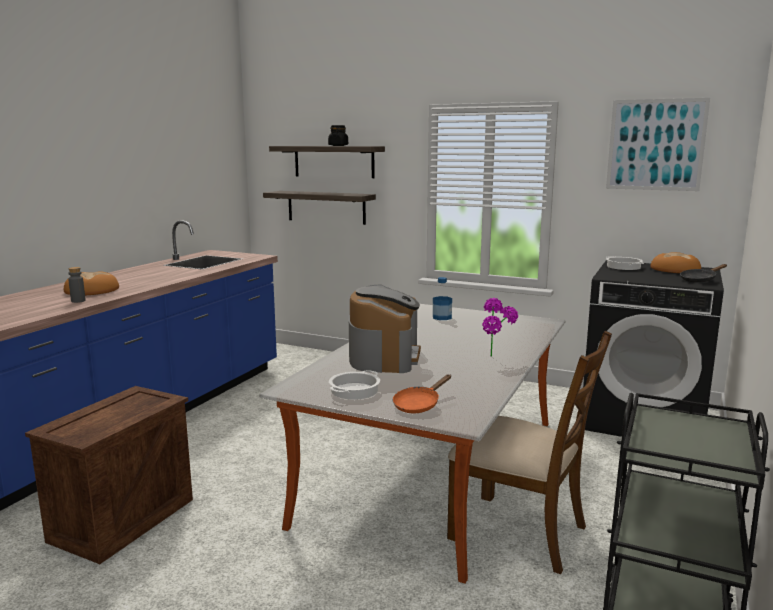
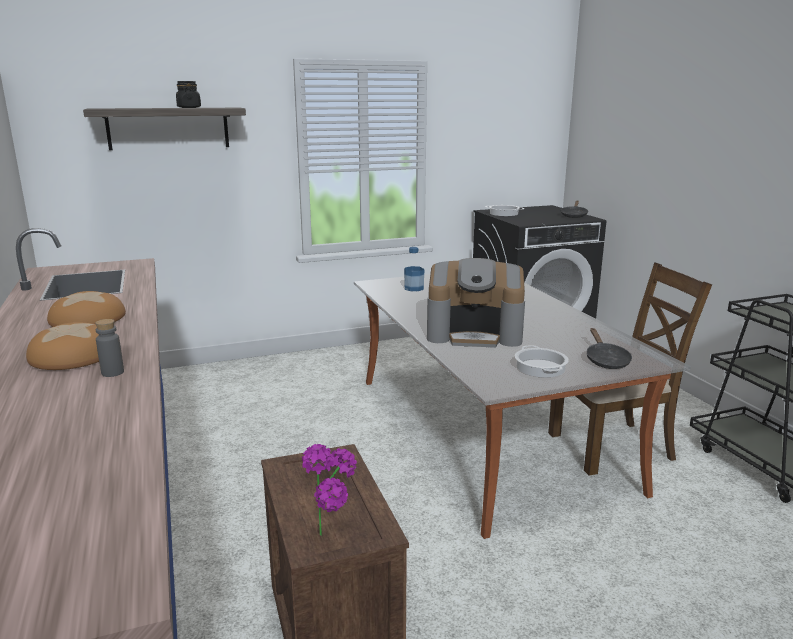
camera: 45 degrees left, 5 degrees up
shelf [263,191,376,225] -> none
coffee machine [349,285,421,373] -> coffee machine turned 135 degrees clockwise [427,258,525,348]
orange frying pan [393,375,451,413] -> black frying pan [587,328,632,369]
potted plant [482,298,518,357] -> potted plant moved to [302,444,357,536]
picture [606,98,710,191] -> none
bread [651,252,701,273] -> bread moved to [47,291,126,327]

